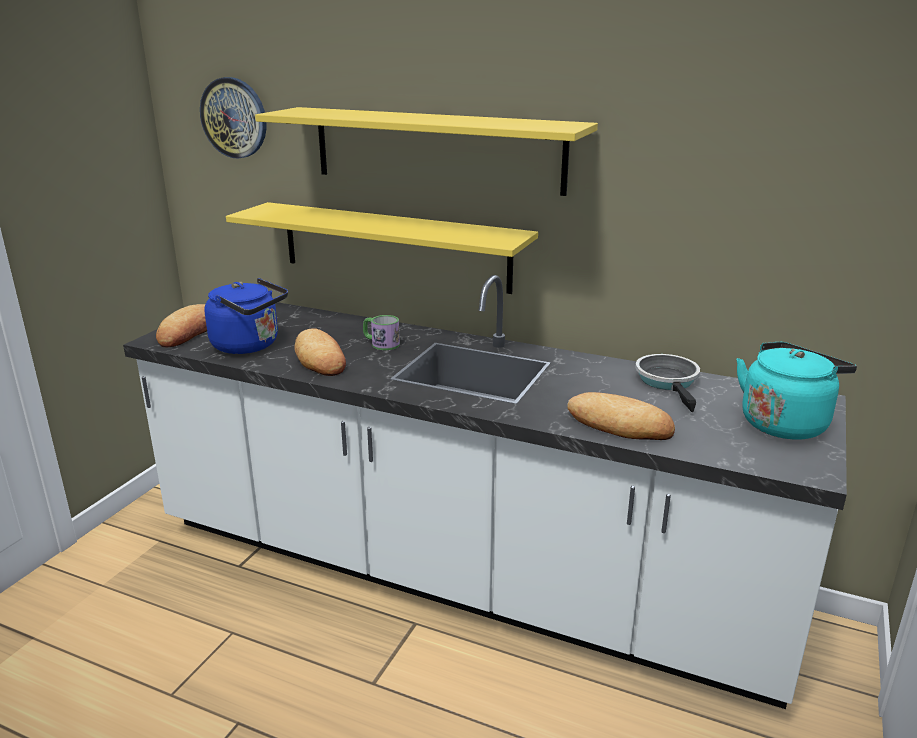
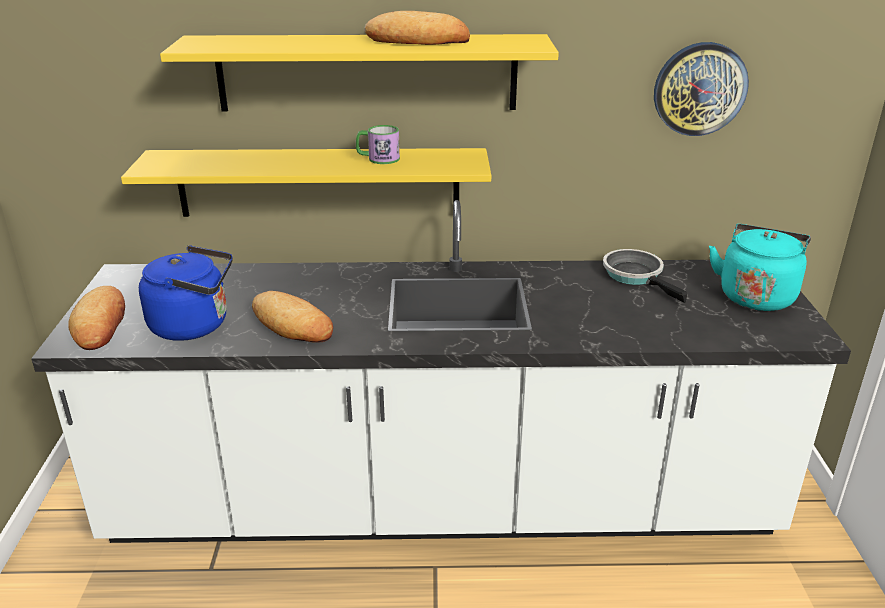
camera: 25 degrees left, 5 degrees up
wall clock [200,77,267,159] -> wall clock moved to [654,42,749,136]
mug [363,315,400,350] -> mug moved to [356,125,400,164]
bread [567,392,675,440] -> bread moved to [364,11,470,45]

